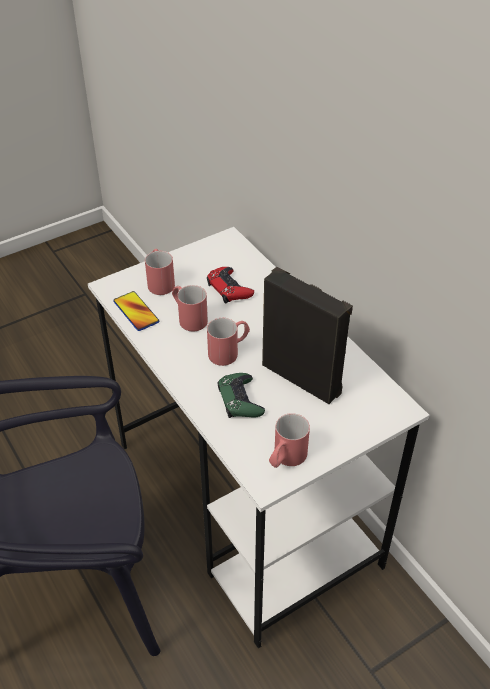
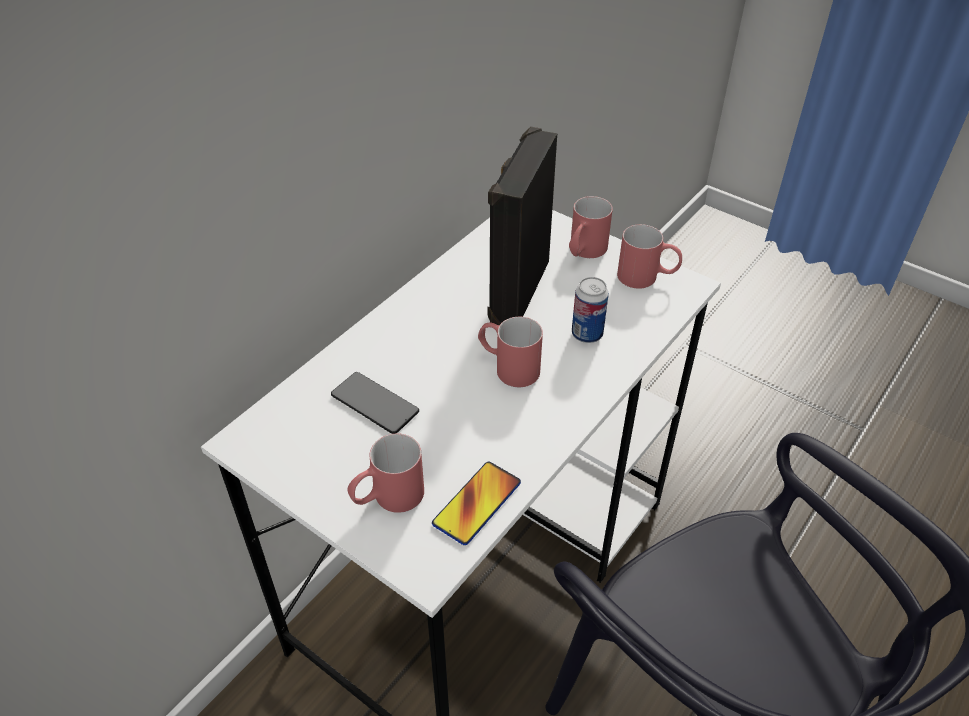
camera: 110 degrees left, 0 degrees up
red mug [172,285,208,331] -> red mug moved to [569,196,613,258]
red game controller [207,267,254,304] -> phone [331,372,419,434]
green game controller [218,373,265,418] -> can [572,277,609,343]

